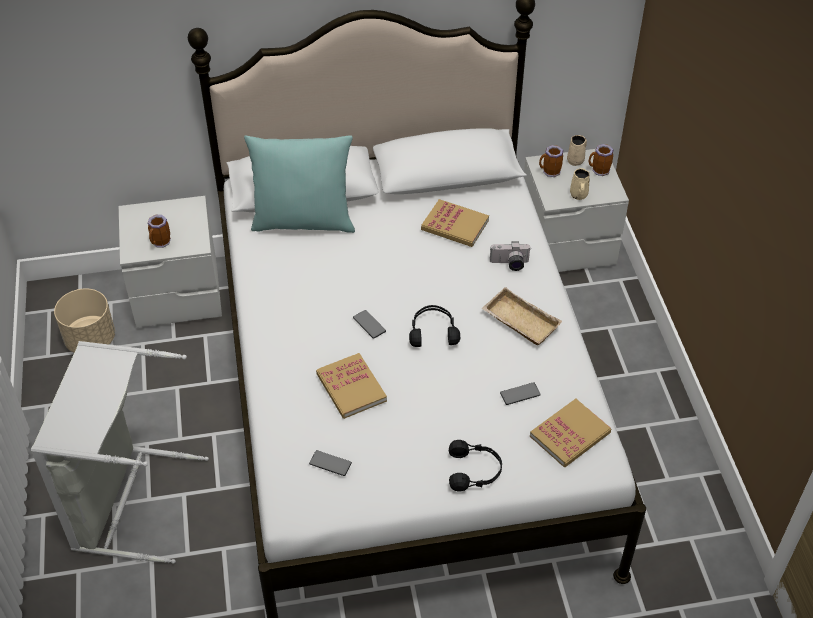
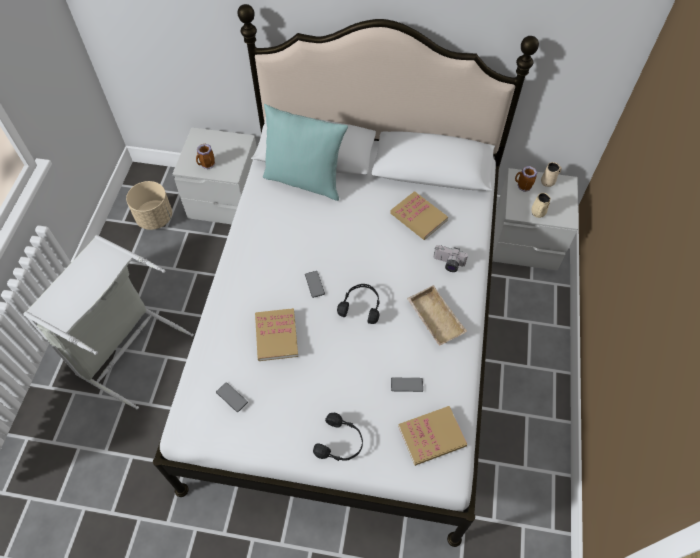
camera: 20 degrees right, 10 degrees up
mug [589,144,614,176] -> none

